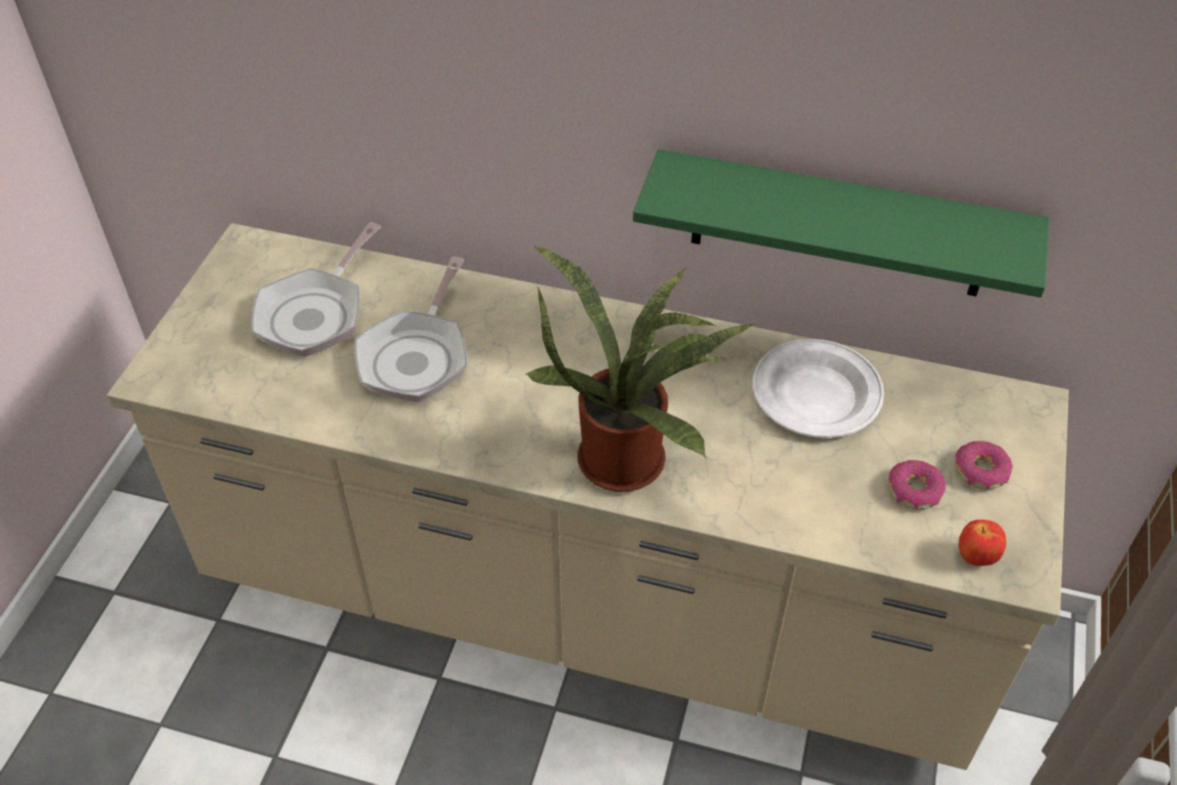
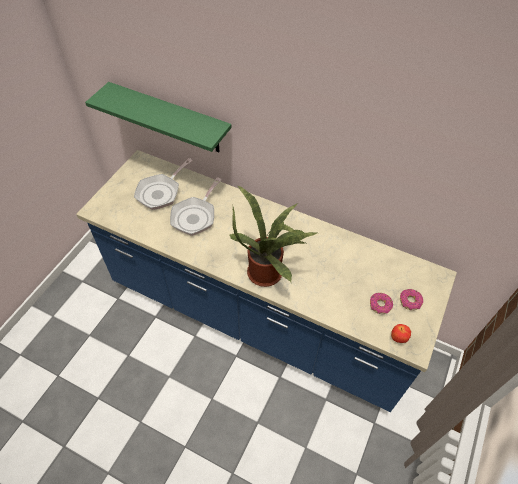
camera: 10 degrees right, 5 degrees up
beige counter [107,223,1069,770] -> blue counter [76,150,457,412]
green shelf [633,149,1049,298] -> green shelf moved to [85,82,232,152]
white plate [752,339,884,438] -> none

